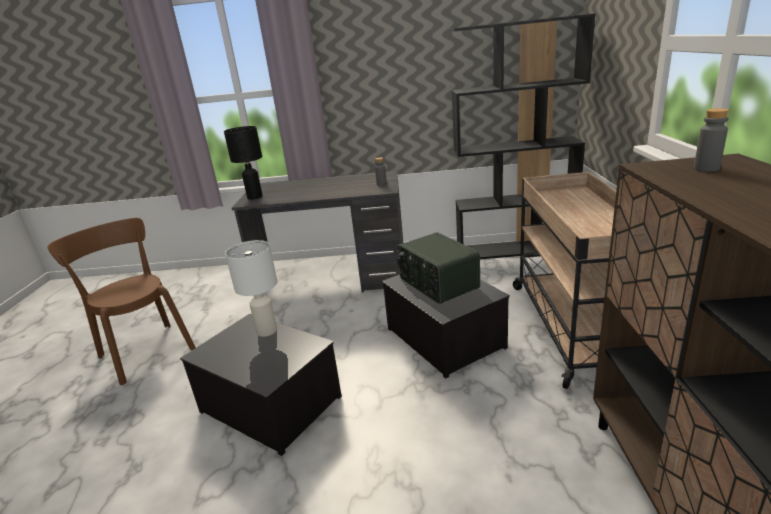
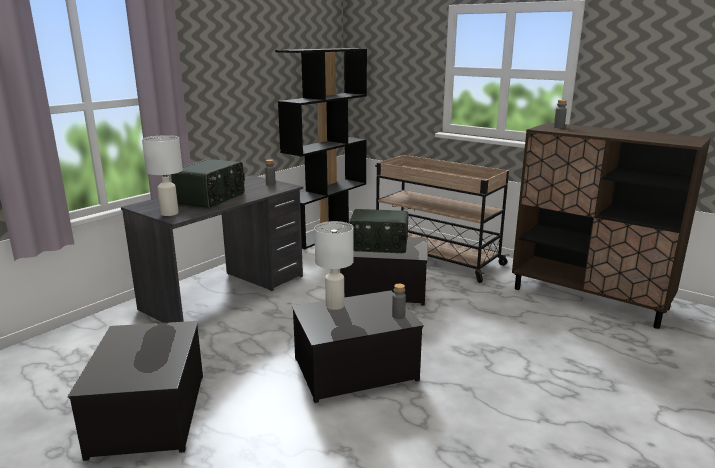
camera: 55 degrees left, 5 degrees down
brown chair [48,218,196,385] -> storage box [68,321,203,461]
black table lamp [224,126,263,199] -> white table lamp [142,135,183,216]
none -> radio [171,159,245,208]
none -> grey bottle [392,284,406,319]

